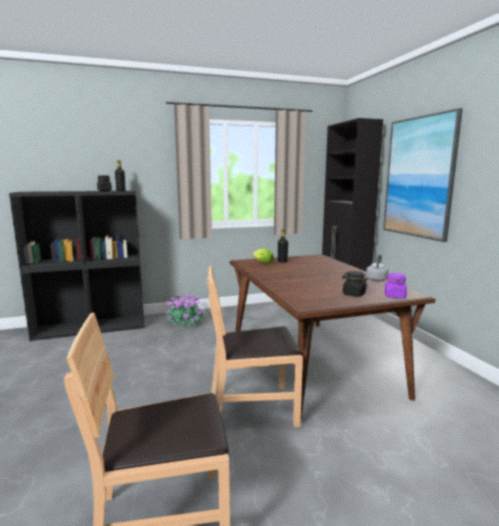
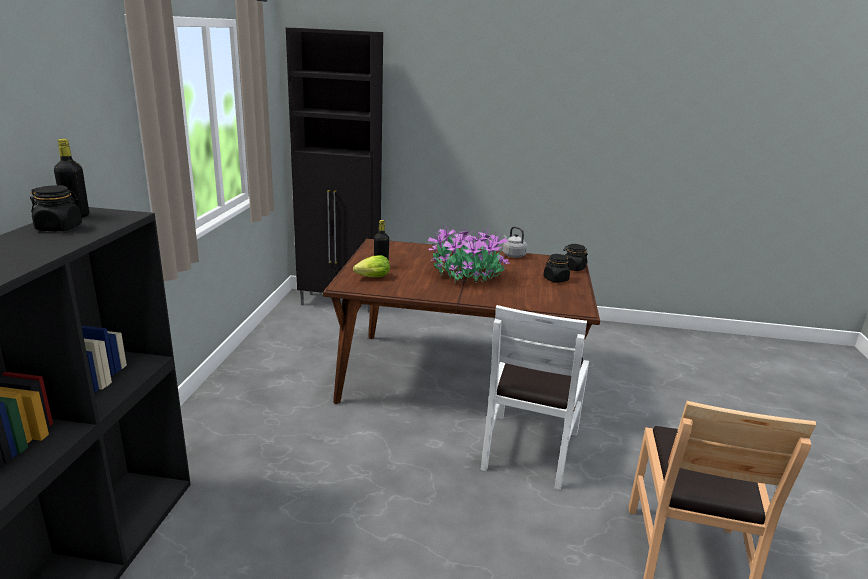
camera: 65 degrees left, 10 degrees up
potted plant [165,292,206,327] -> potted plant moved to [428,223,510,283]
brown chair [207,266,303,427] -> white chair [481,305,589,490]
picture [383,108,463,242] -> none
purple jar [385,273,407,299] -> black jar [563,244,588,271]

